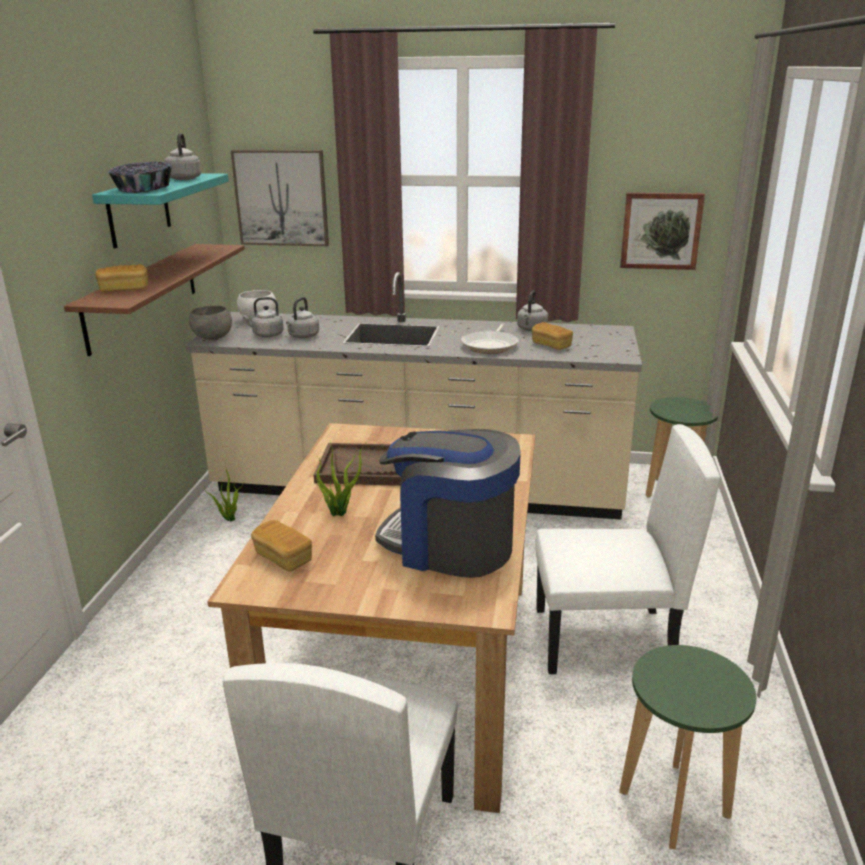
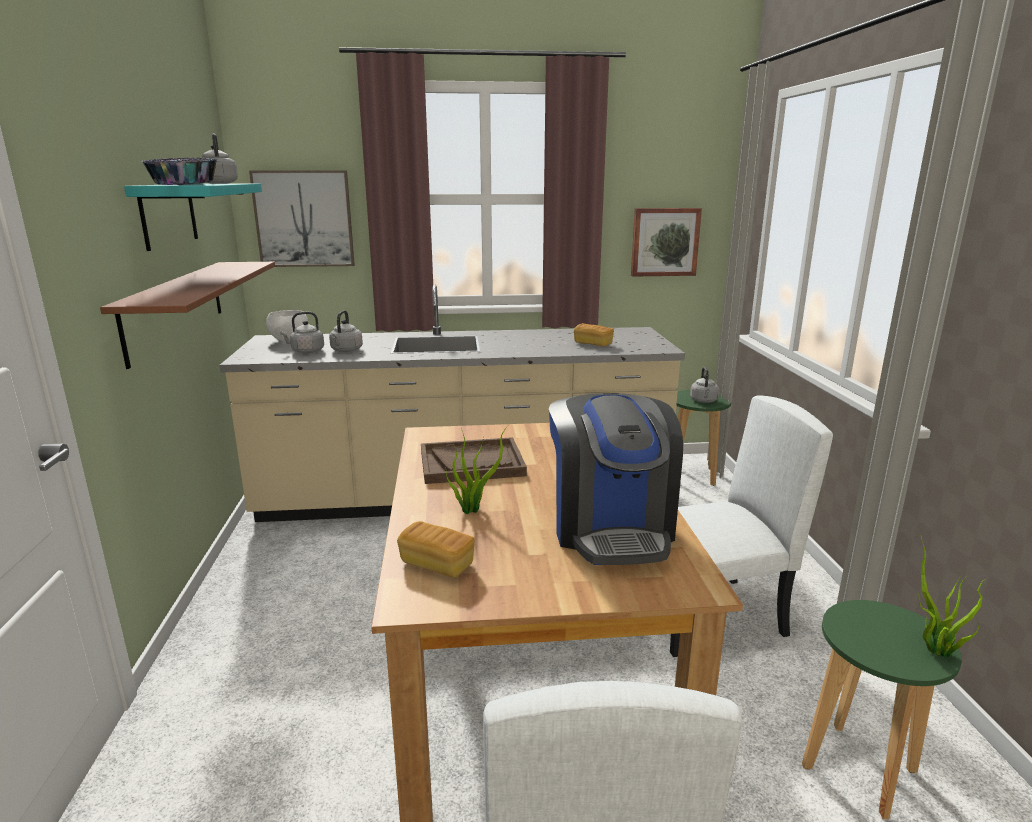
camera: 15 degrees left, 5 degrees down
bread [95,264,148,292] -> none
grey bowl [189,306,232,340] -> none
potted plant [204,469,244,522] -> potted plant moved to [919,535,986,657]
coffee machine [375,429,521,578] -> coffee machine turned 105 degrees counterclockwise [549,393,683,565]
frying pan [461,323,519,354] -> none
grey kettle [517,291,548,331] -> grey kettle moved to [690,367,719,403]

